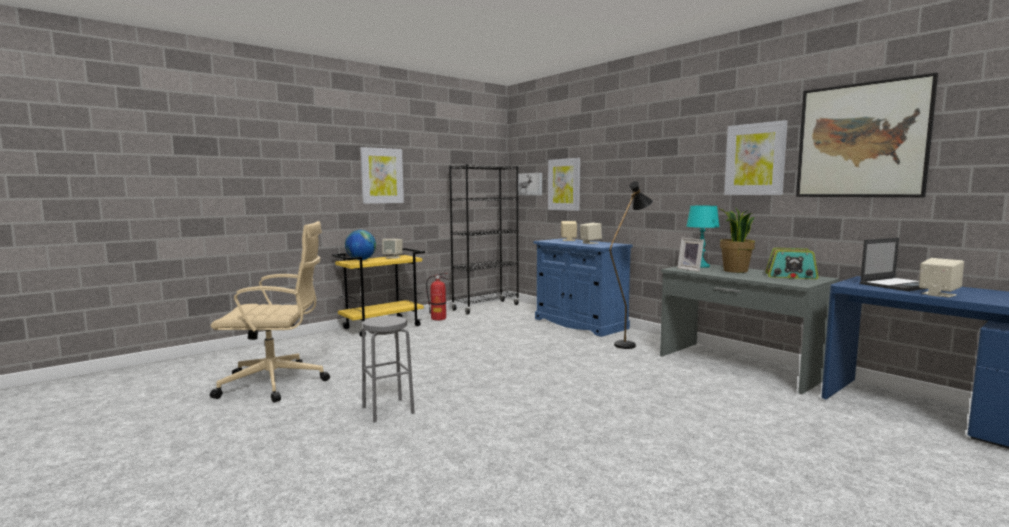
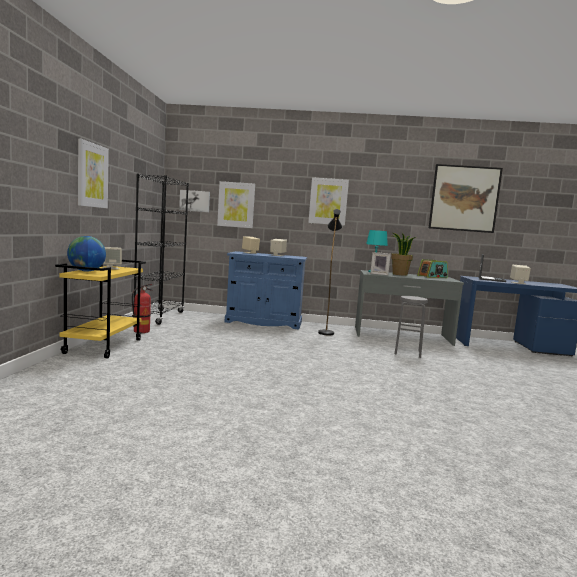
camera: 45 degrees left, 0 degrees up
beige office chair [210,221,330,403] -> none
grey stool [362,316,415,423] -> grey stool moved to [395,296,428,358]
picture [724,120,788,195] -> picture moved to [308,177,349,226]

